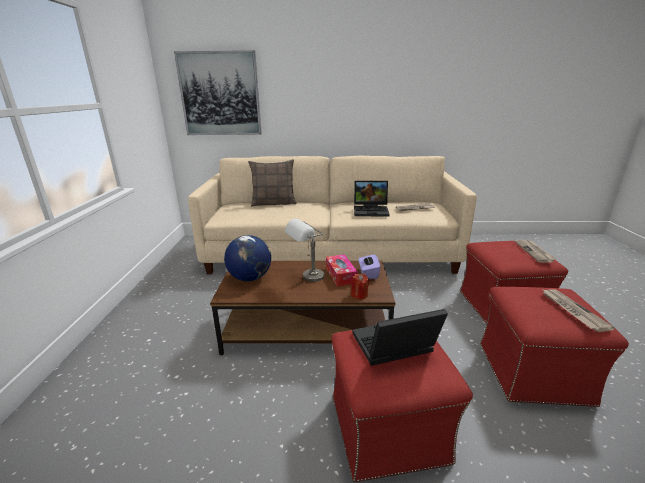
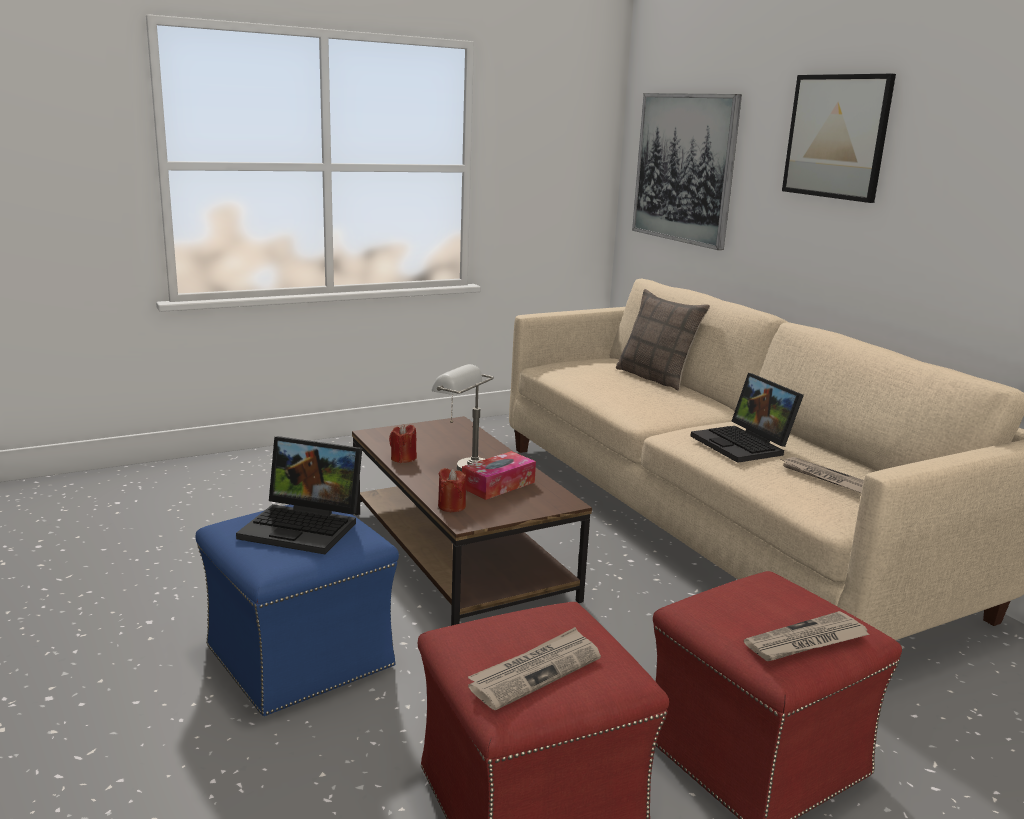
camera: 60 degrees right, 5 degrees down
globe [224,235,271,281] -> none
red ottoman [331,330,473,482] -> blue ottoman [196,504,399,716]
laptop [352,309,448,366] -> laptop turned 150 degrees clockwise [236,436,362,554]
purple tissue box [358,254,381,279] -> none
none -> red candle [389,424,417,463]
none -> picture [782,74,896,203]

